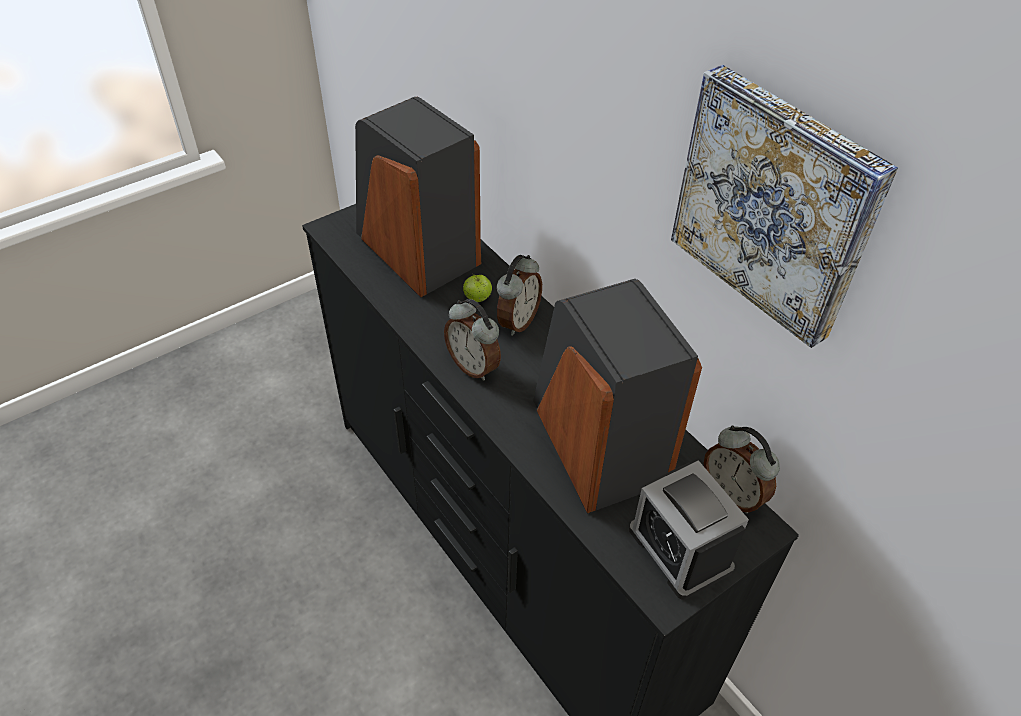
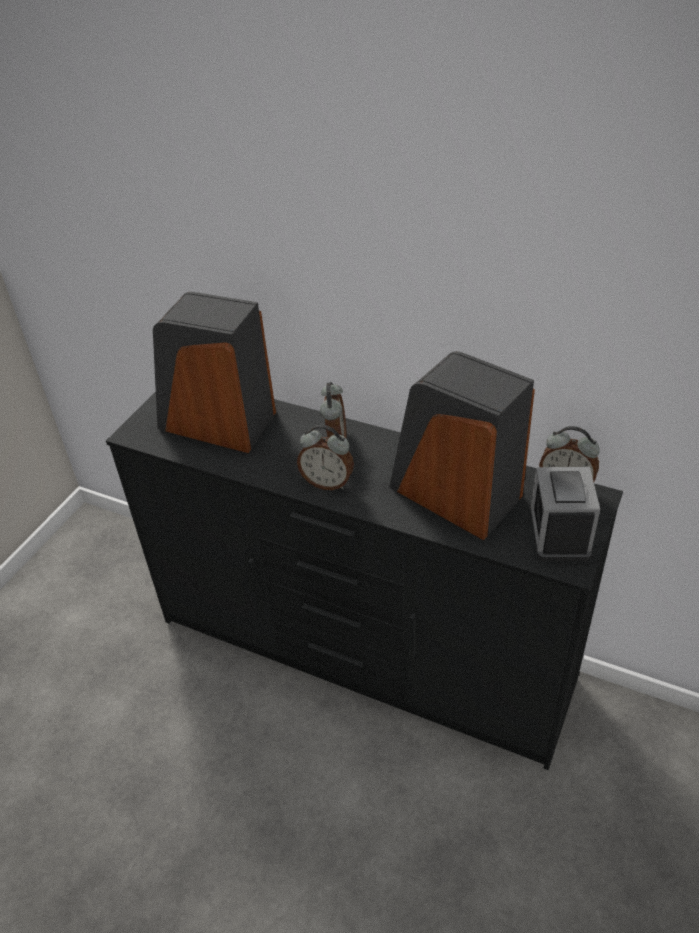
camera: 25 degrees left, 5 degrees down
apple [463,274,492,302] -> none
alarm clock [629,460,749,600] -> alarm clock turned 60 degrees clockwise [530,467,600,561]
picture [671,65,898,348] -> none

